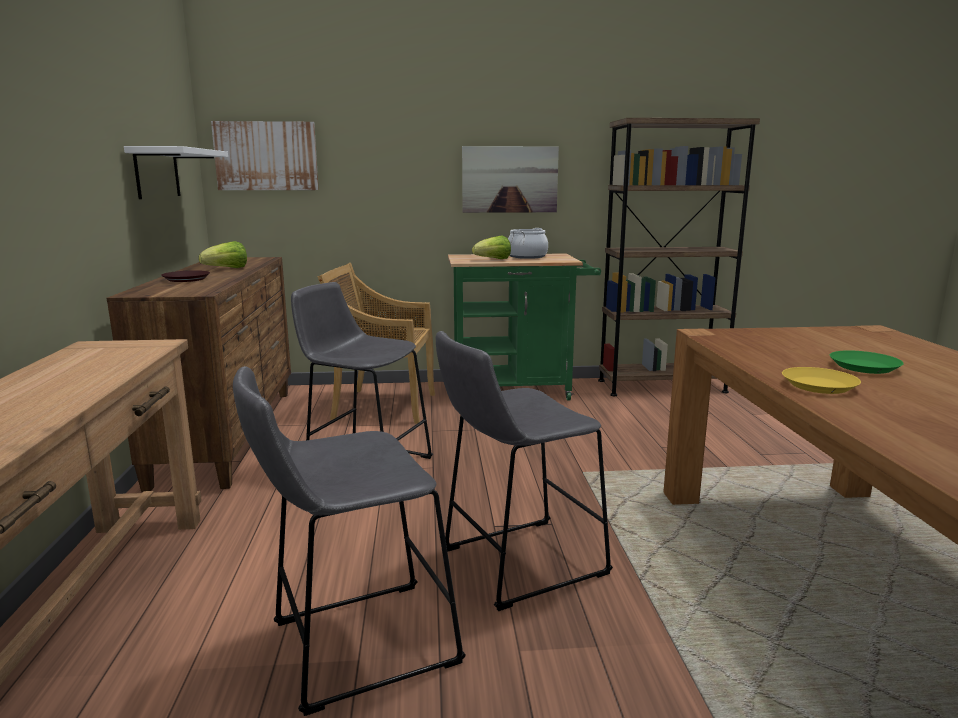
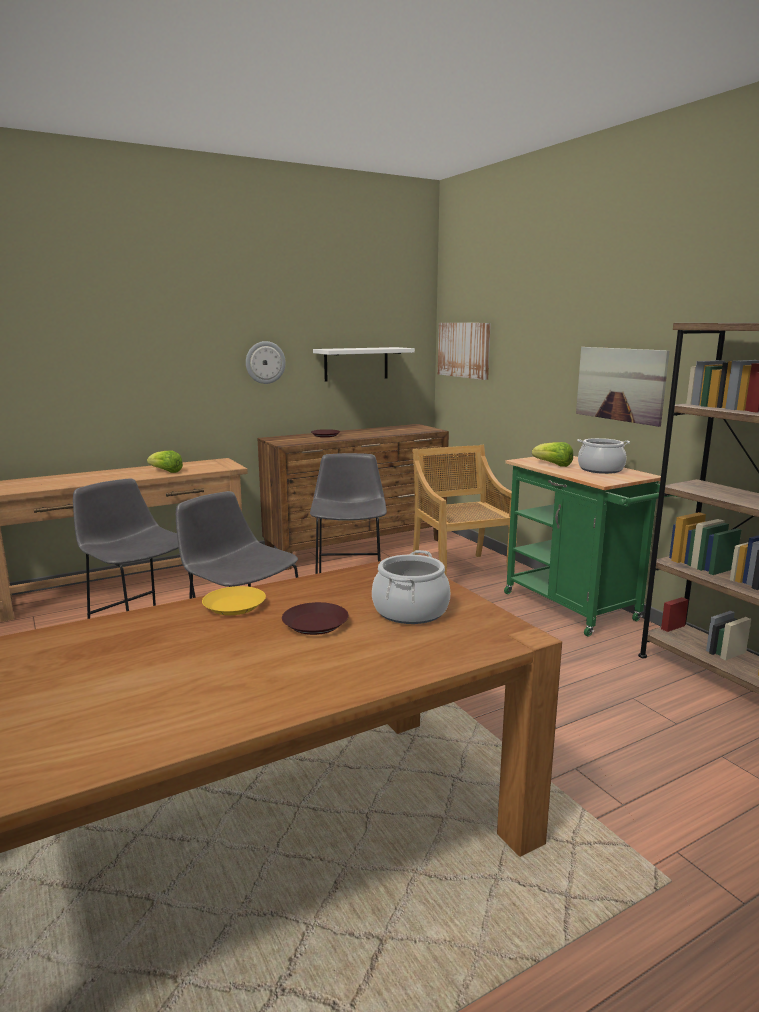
camera: 65 degrees right, 0 degrees up
lettuce [199,241,247,268] -> lettuce moved to [147,450,183,473]
green plate [830,350,904,374] -> brown plate [282,602,349,635]
none -> wall clock [246,341,286,384]
none -> cooking pot [372,550,450,624]

